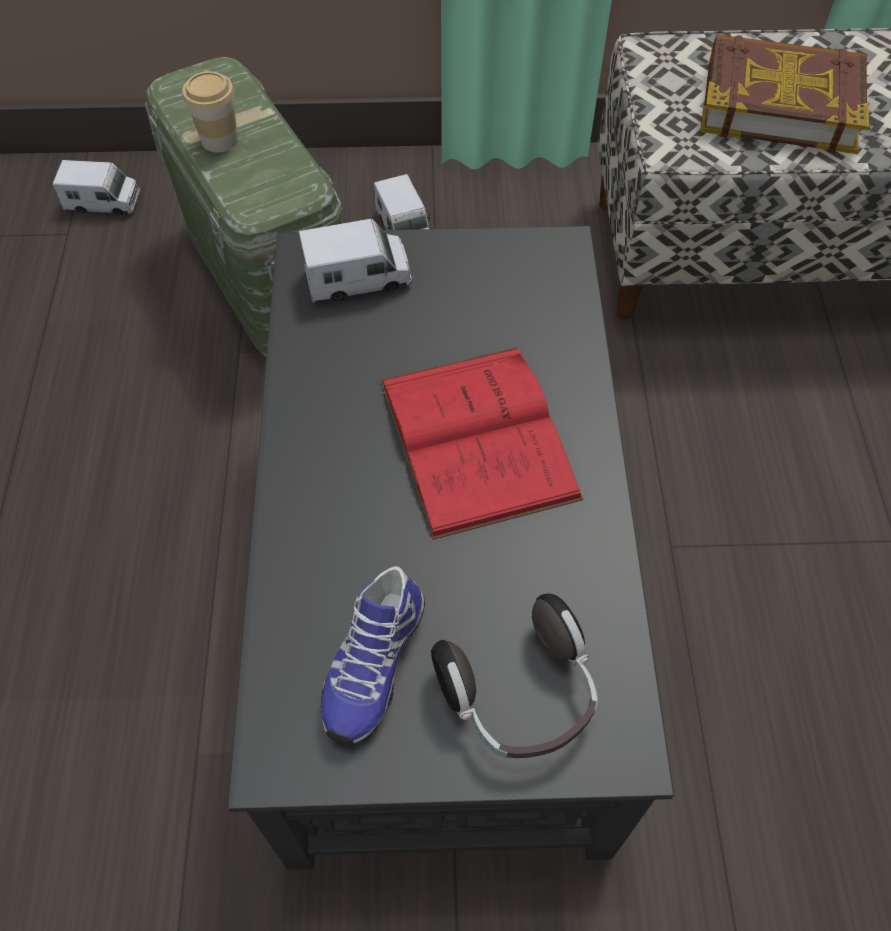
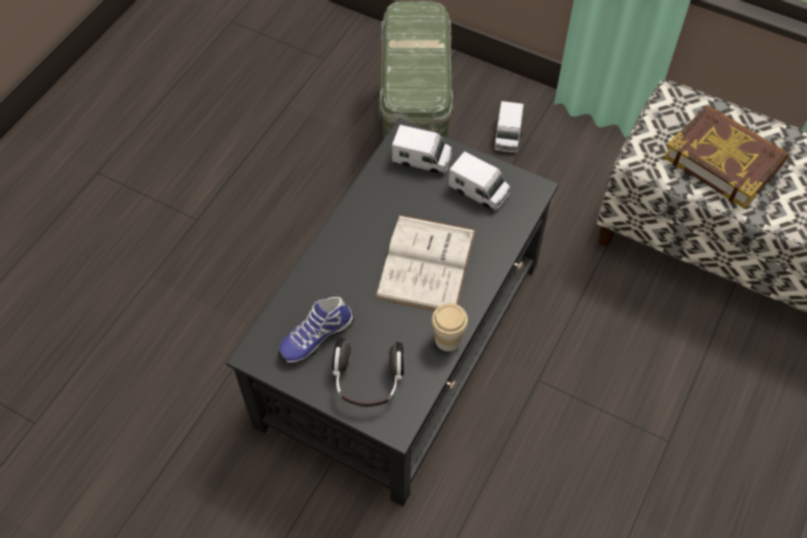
camera: 30 degrees right, 0 degrees up
toy truck [53,160,140,216] -> toy truck moved to [448,151,510,211]
cup [182,71,238,152] -> cup moved to [432,303,468,351]
red book [380,347,584,540] -> white book [375,214,476,311]

